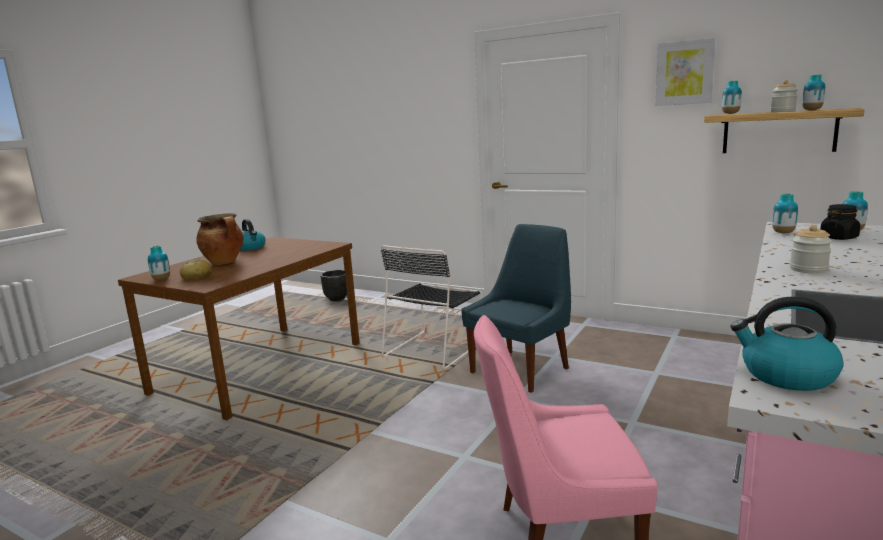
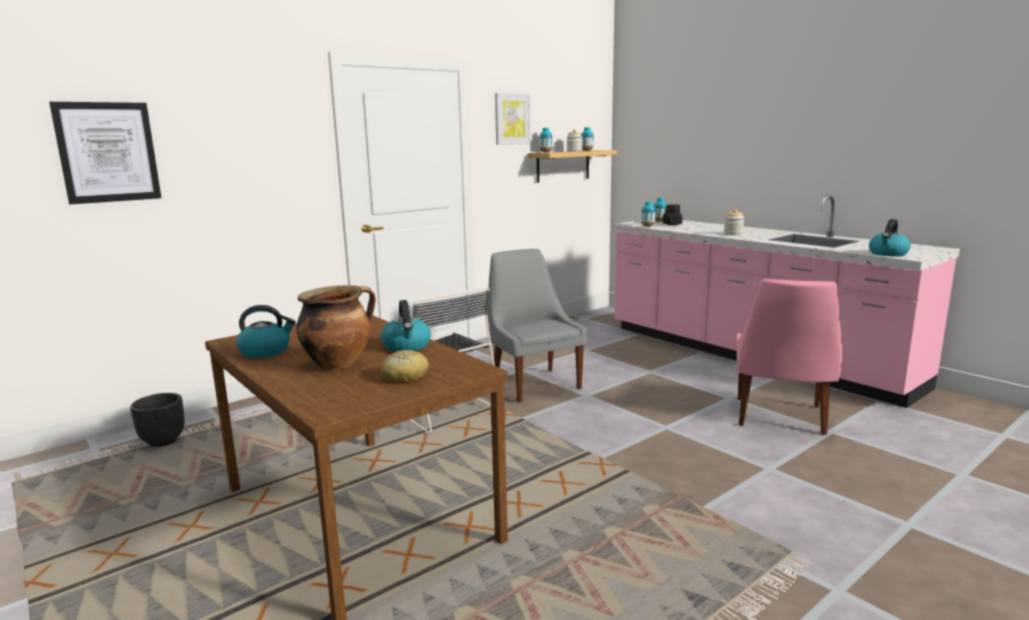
camera: 70 degrees left, 0 degrees up
vase [148,246,170,280] -> none
blue chair [461,224,571,393] -> grey chair [488,249,587,402]
none -> picture [49,102,161,204]
none -> kettle [381,300,431,352]

